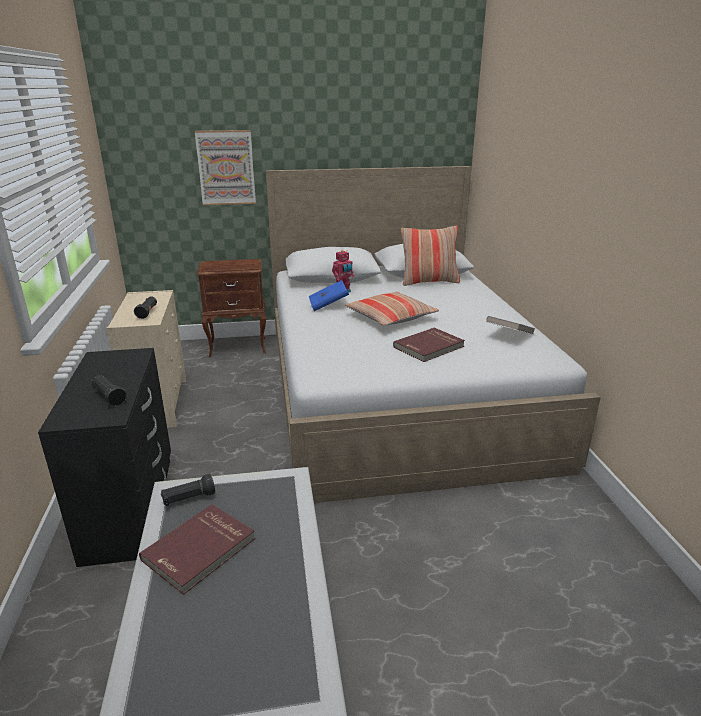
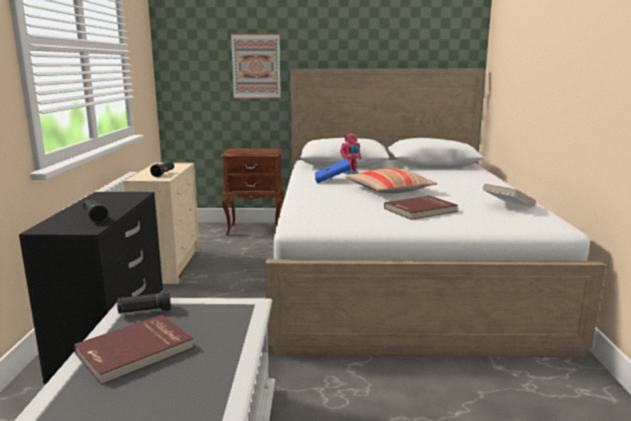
camera: 10 degrees right, 10 degrees down
pillow [401,226,460,286] -> none

